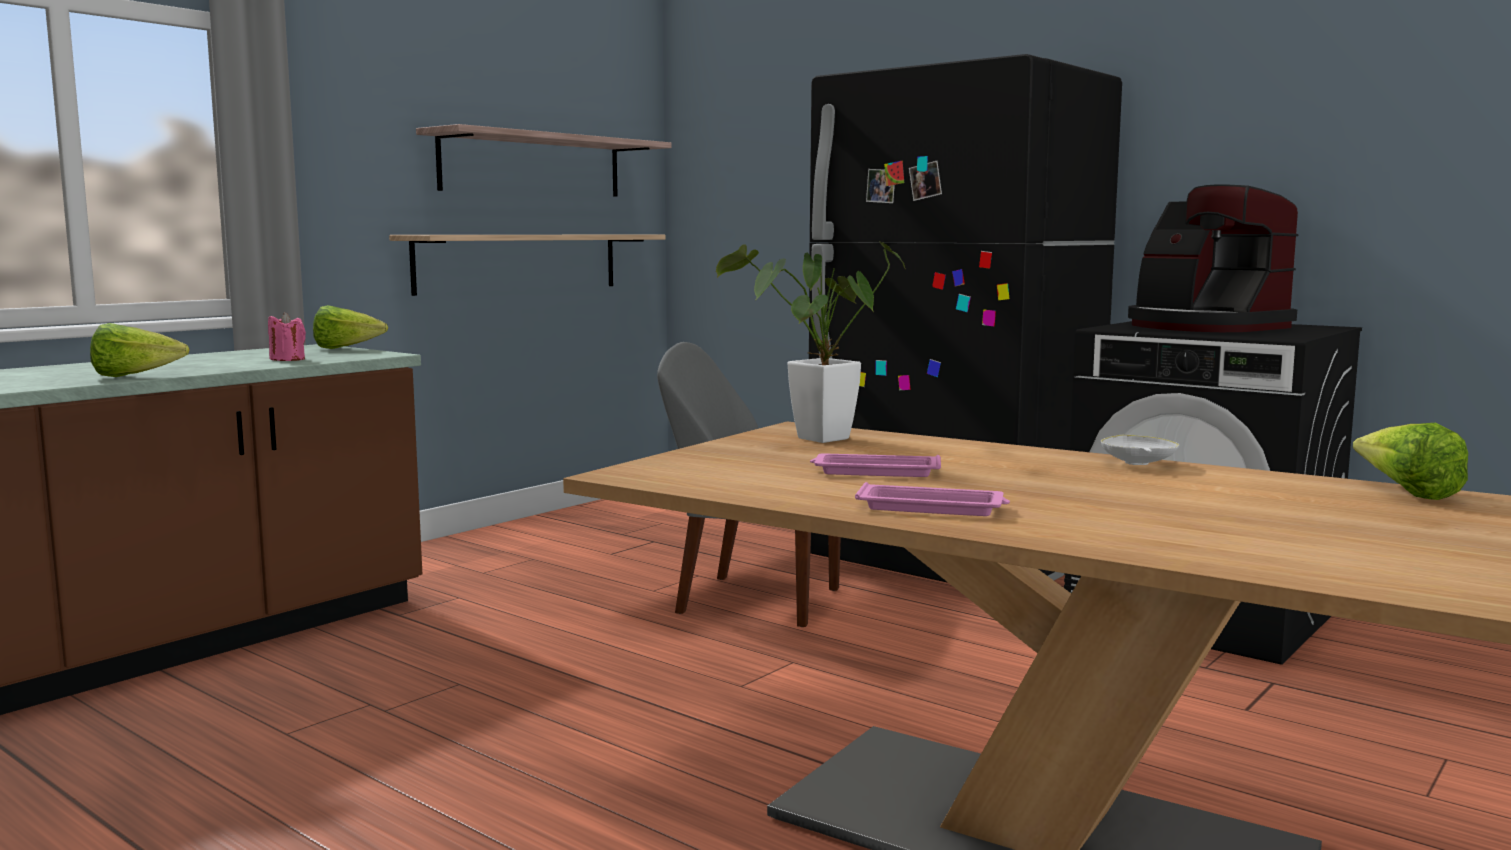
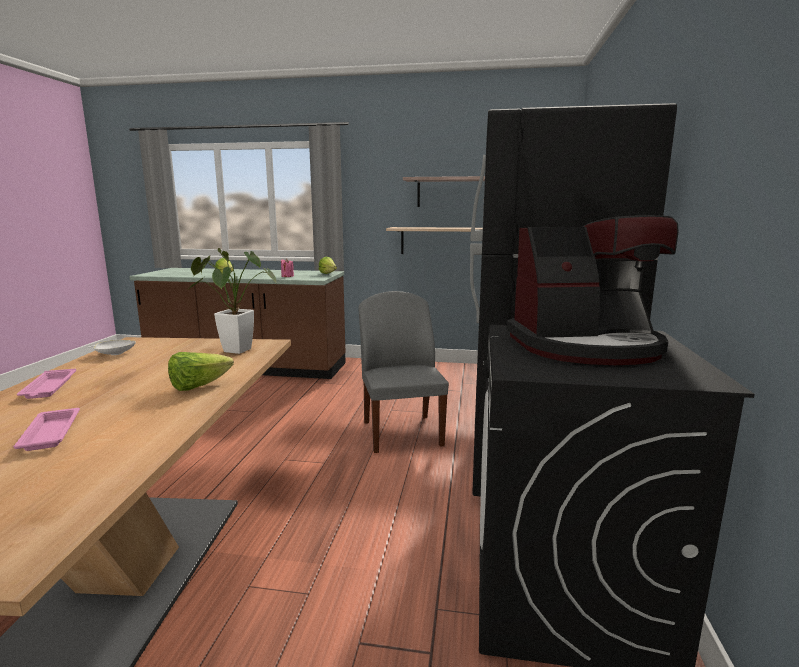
camera: 60 degrees right, 5 degrees up
pink tray [810,453,941,477] -> pink tray moved to [13,408,80,451]
white bowl [1100,435,1179,465] -> white bowl moved to [88,340,136,355]
coffee machine [1128,184,1298,332] -> coffee machine turned 120 degrees counterclockwise [506,215,679,365]
lettuce [1353,423,1468,500] -> lettuce moved to [168,352,234,391]

